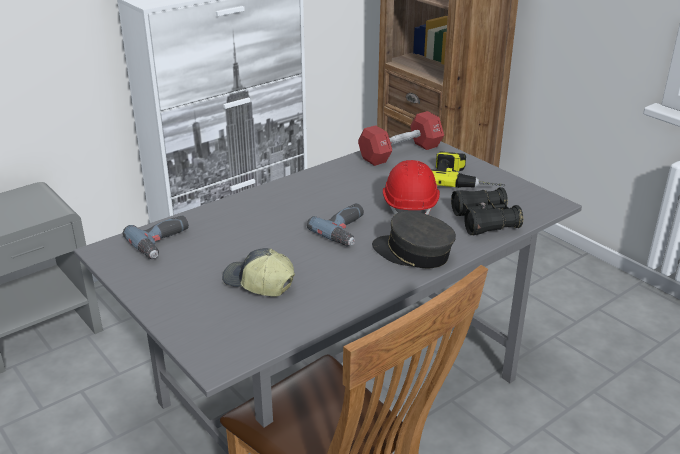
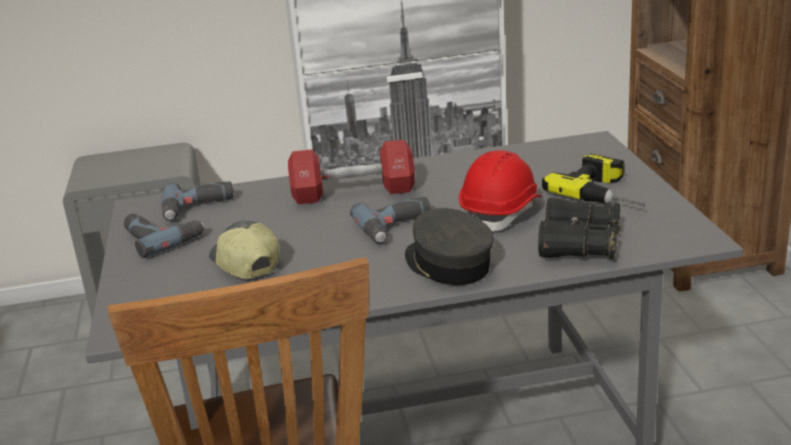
camera: 30 degrees right, 5 degrees down
red dumbbell [358,111,444,166] -> red dumbbell moved to [288,140,415,204]
none -> power drill [124,214,205,258]

